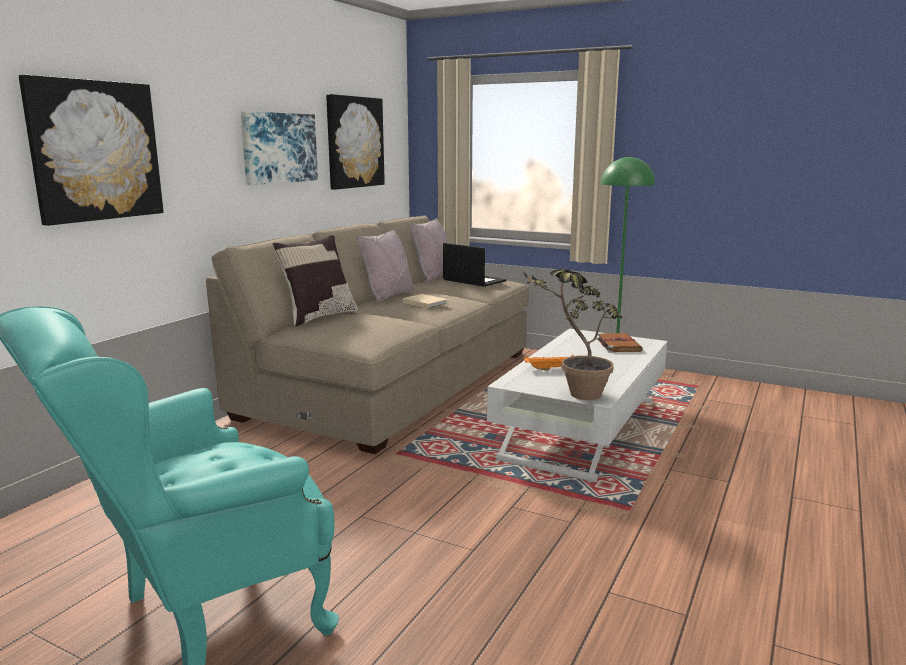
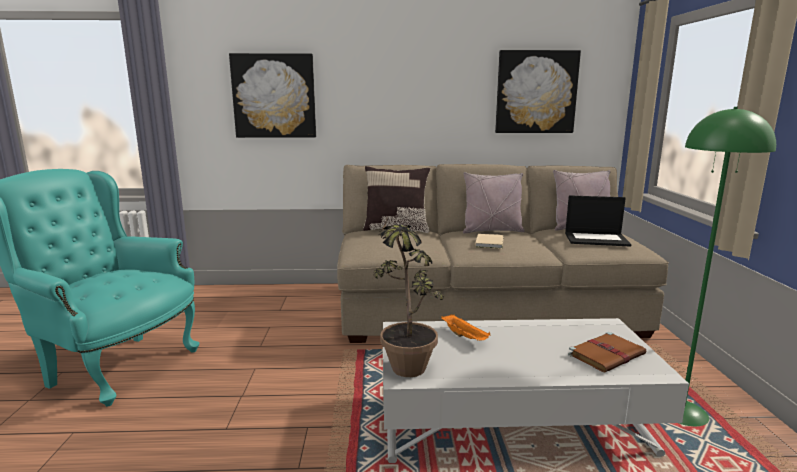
camera: 60 degrees right, 0 degrees up
picture [241,111,318,185] -> none
laptop [443,243,507,287] -> laptop turned 90 degrees clockwise [565,195,631,247]

